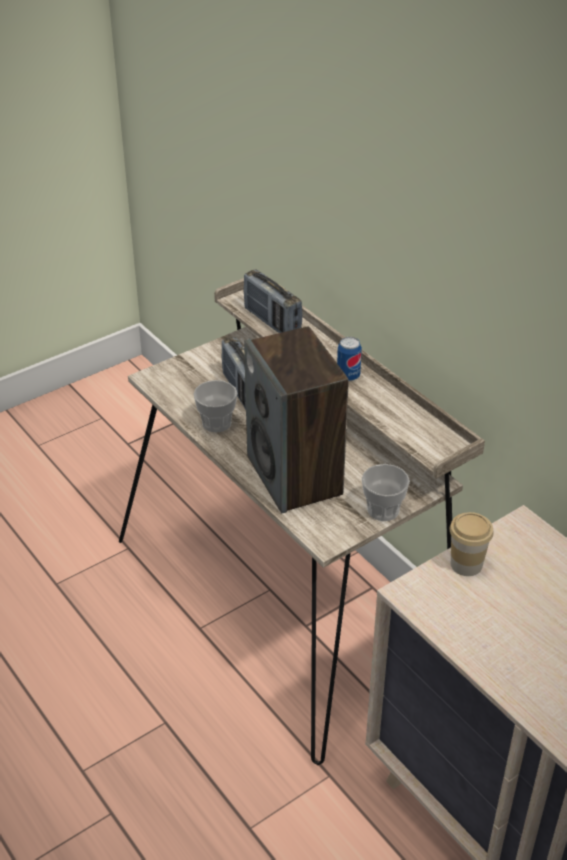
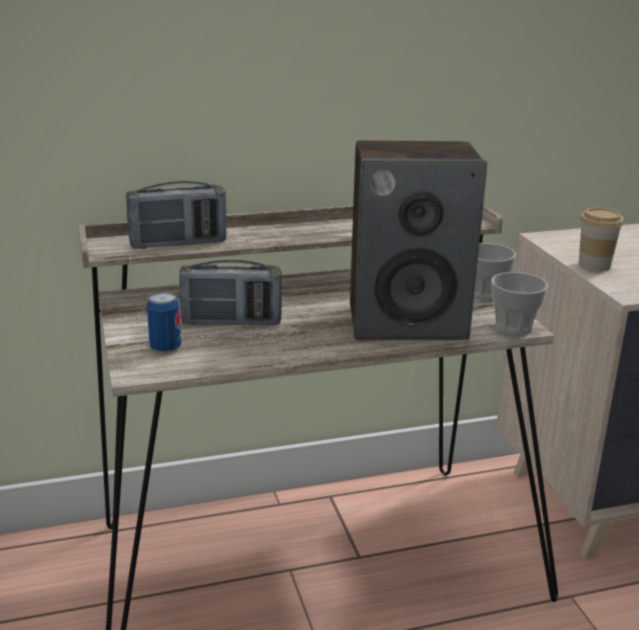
camera: 70 degrees left, 15 degrees down
cup [193,380,237,432] -> cup moved to [491,272,548,335]
can [337,337,362,381] -> can moved to [147,292,181,354]

